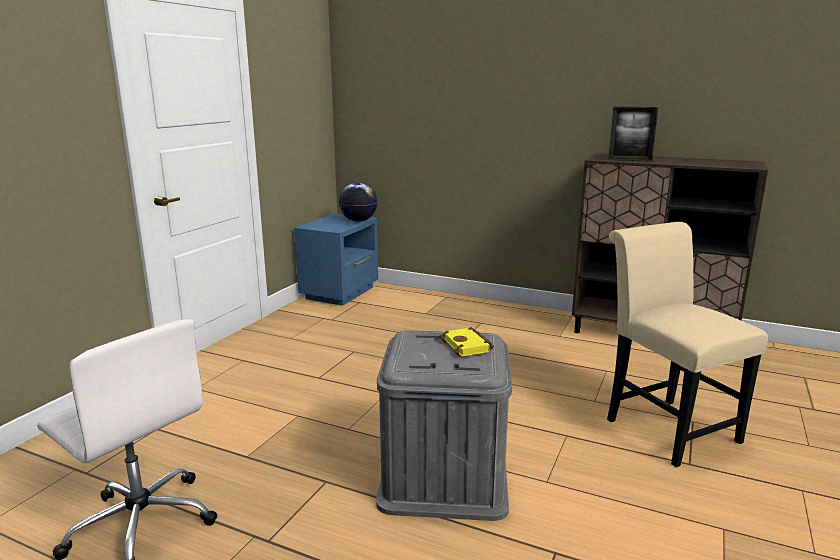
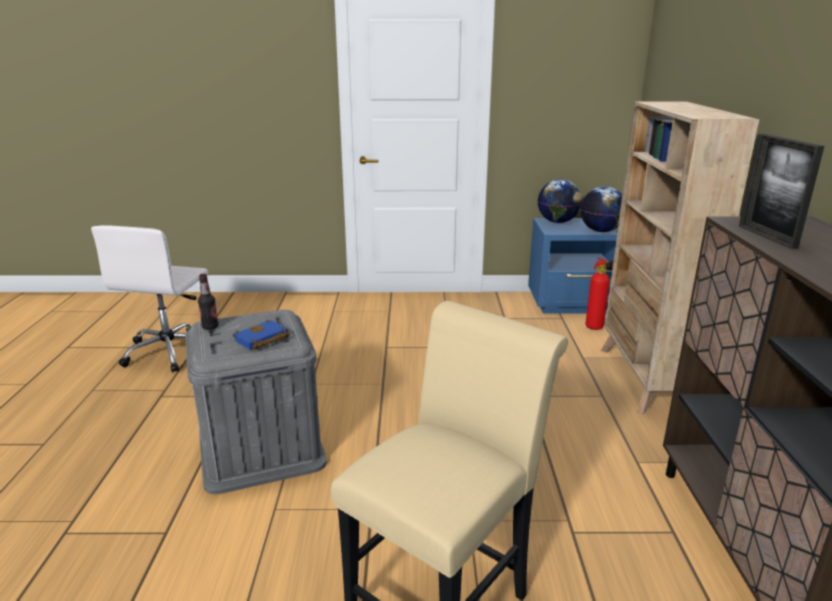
camera: 65 degrees right, 5 degrees up
yellow book [439,327,494,357] -> blue book [233,319,289,350]
none -> bottle [198,274,219,330]
none -> globe [538,179,582,223]
none -> fire extinguisher [586,258,614,330]
none -> beige bookcase [601,101,759,414]

